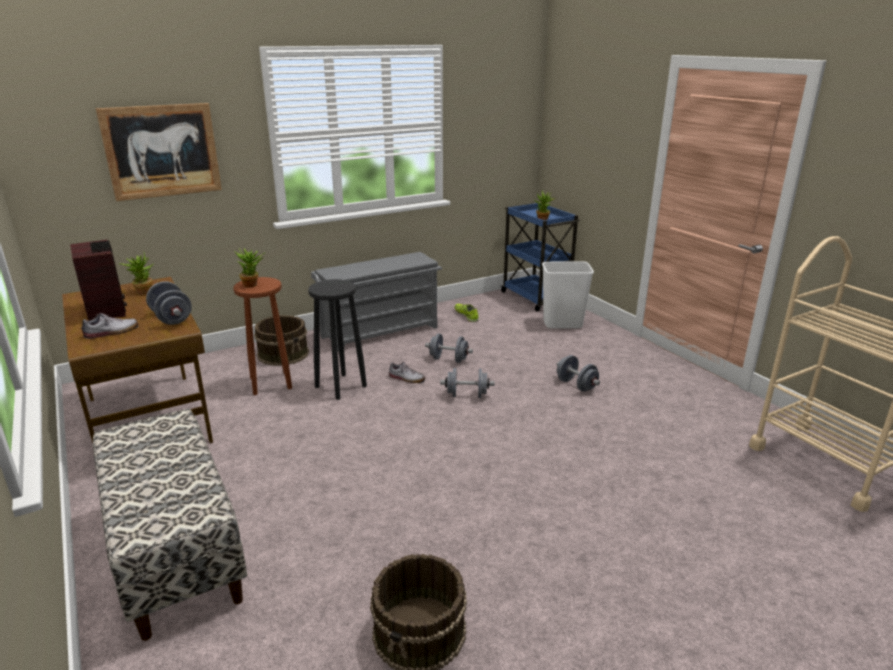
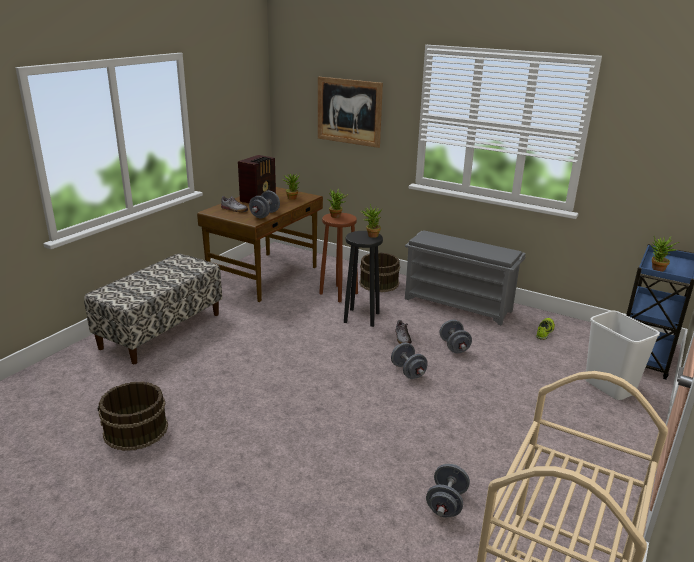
camera: 60 degrees right, 0 degrees up
grey dumbbell [557,355,600,392] -> grey dumbbell moved to [426,464,470,517]
none -> potted plant [359,204,383,238]

